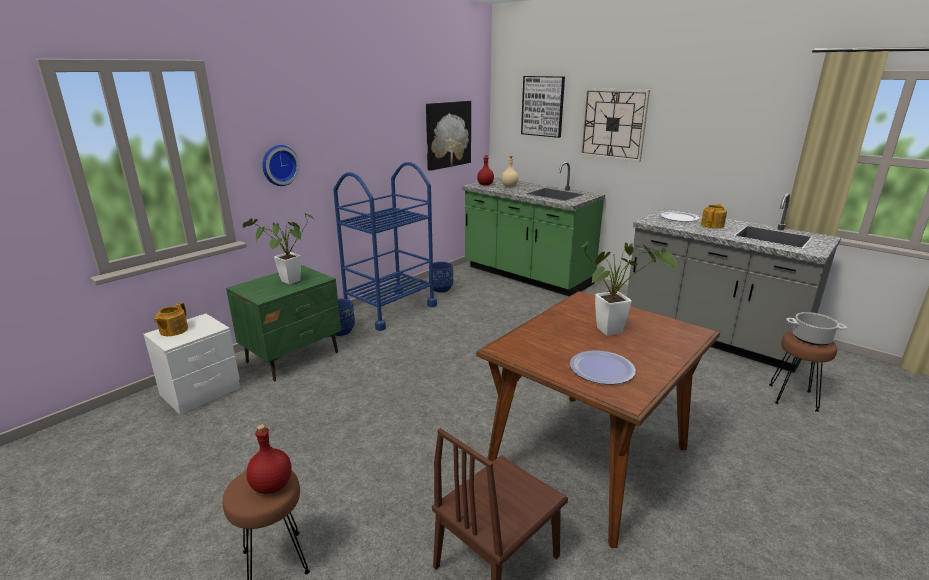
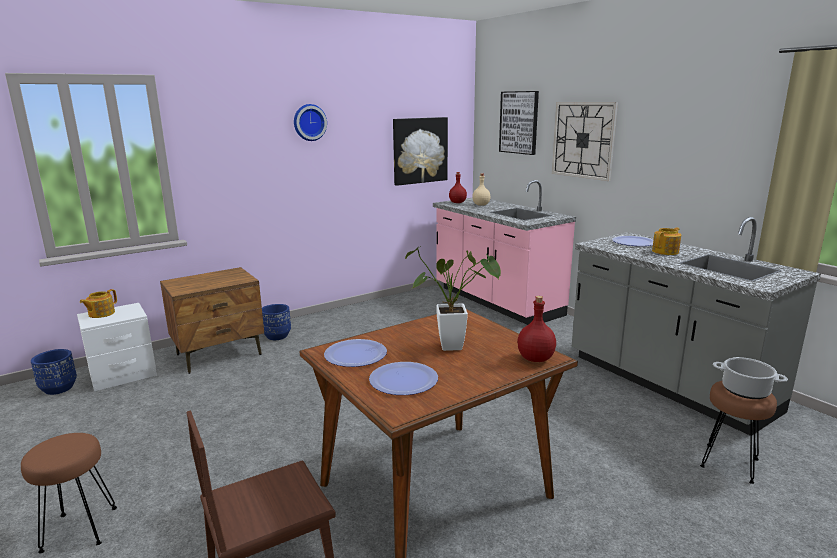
camera: 15 degrees right, 5 degrees down
green nightstand [226,265,341,382] -> brown nightstand [160,267,264,374]
potted plant [242,213,314,284] -> none
red bottle [246,424,291,494] -> red bottle moved to [517,296,556,362]
wall clock [262,145,300,186] -> wall clock moved to [294,104,327,141]
blue cart [333,162,437,331] -> none
blue planter [429,262,453,293] -> blue planter moved to [31,349,77,395]
green counter [462,162,605,296] -> pink counter [433,180,576,325]
none -> plate [324,339,387,367]

